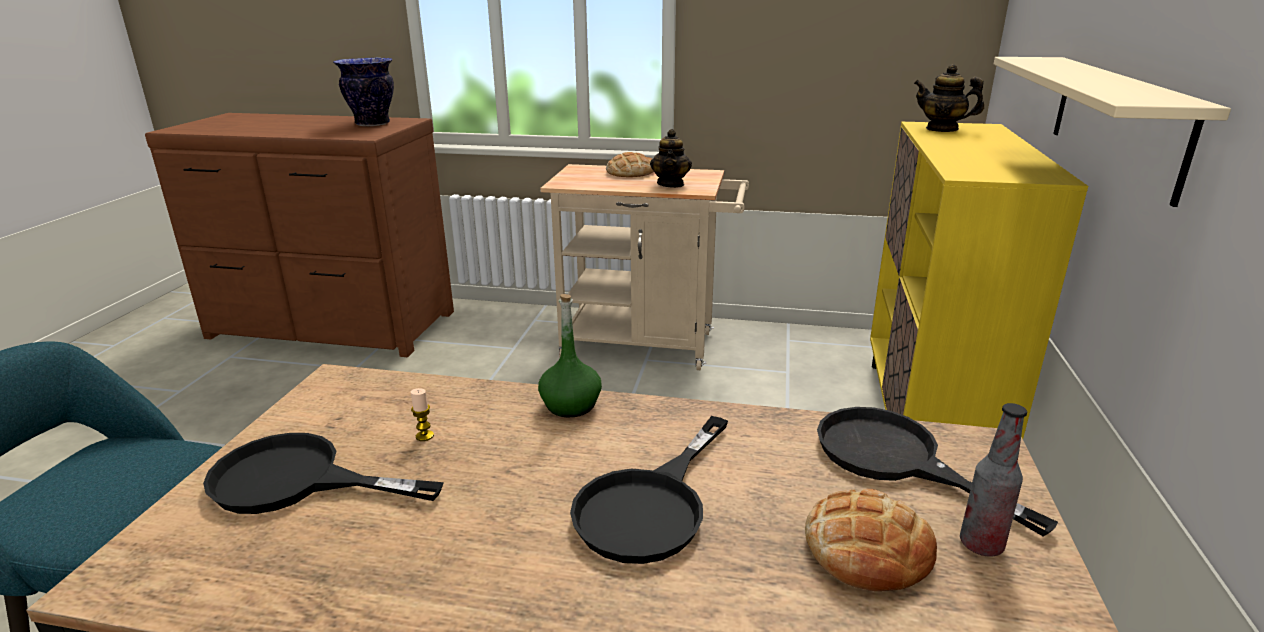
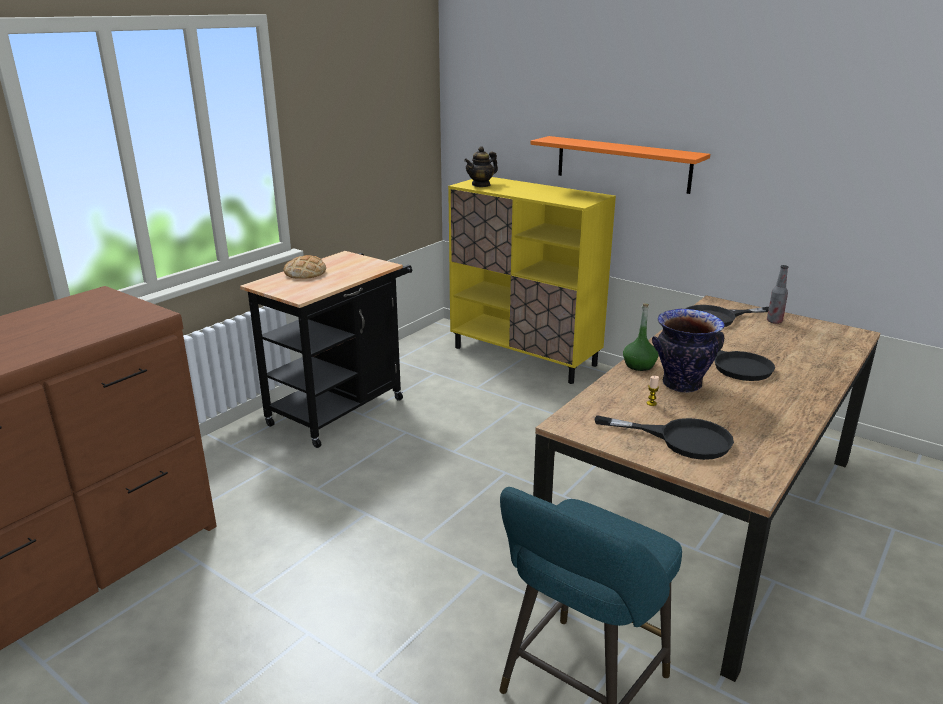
camera: 65 degrees left, 0 degrees up
black frying pan [203,433,444,514] -> black frying pan turned 105 degrees counterclockwise [595,415,734,460]
vase [333,57,394,126] -> vase moved to [652,309,725,393]
beige cart [540,164,749,370] -> black cart [240,251,412,448]
teapot [650,129,692,188] -> none
bread [805,489,937,591] -> none
beige shelf [994,57,1231,207] -> orange shelf [530,136,710,194]

